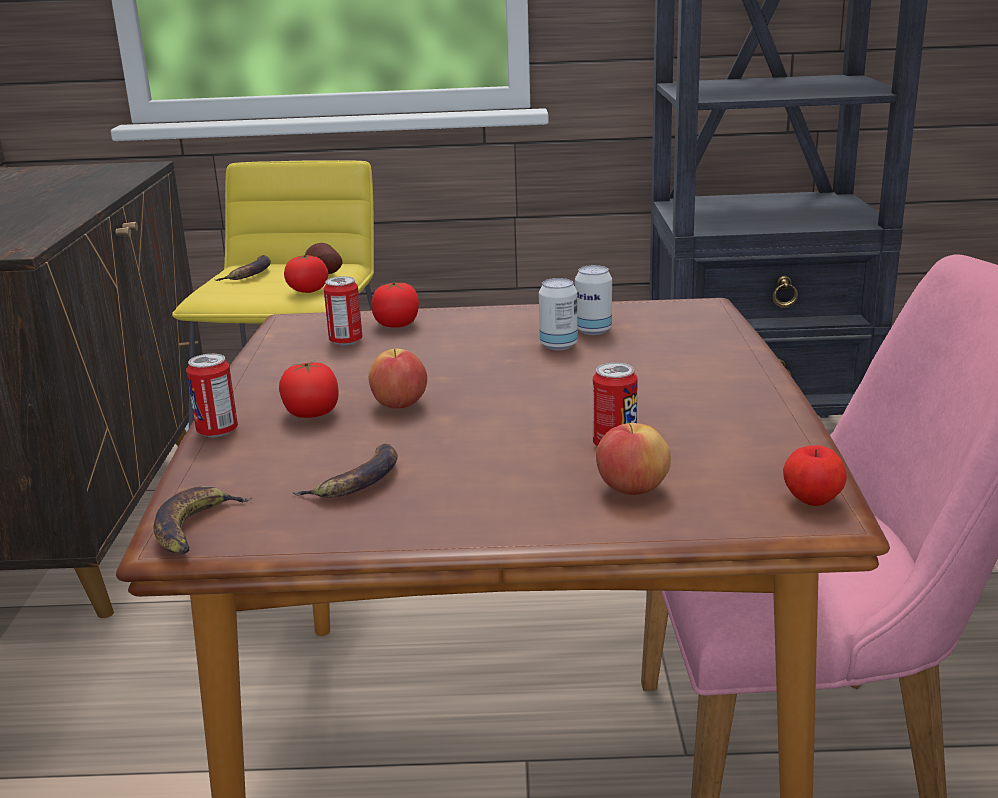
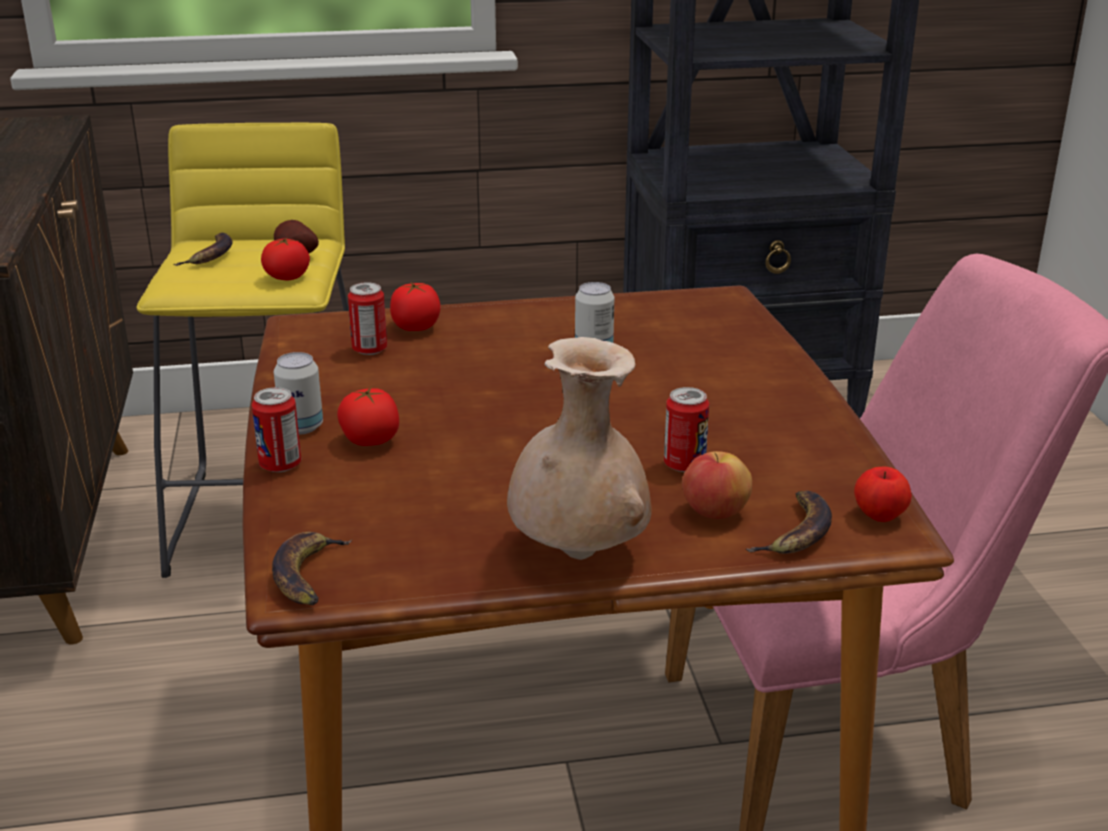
camera: 10 degrees left, 5 degrees up
banana [293,444,398,498] -> banana moved to [746,491,832,554]
apple [368,349,427,409] -> none
can [575,265,612,335] -> can moved to [274,352,323,435]
none -> beige vase [507,337,652,560]

